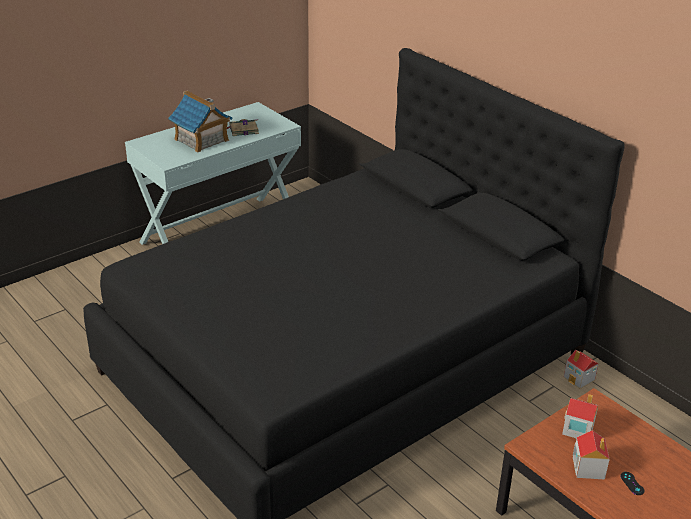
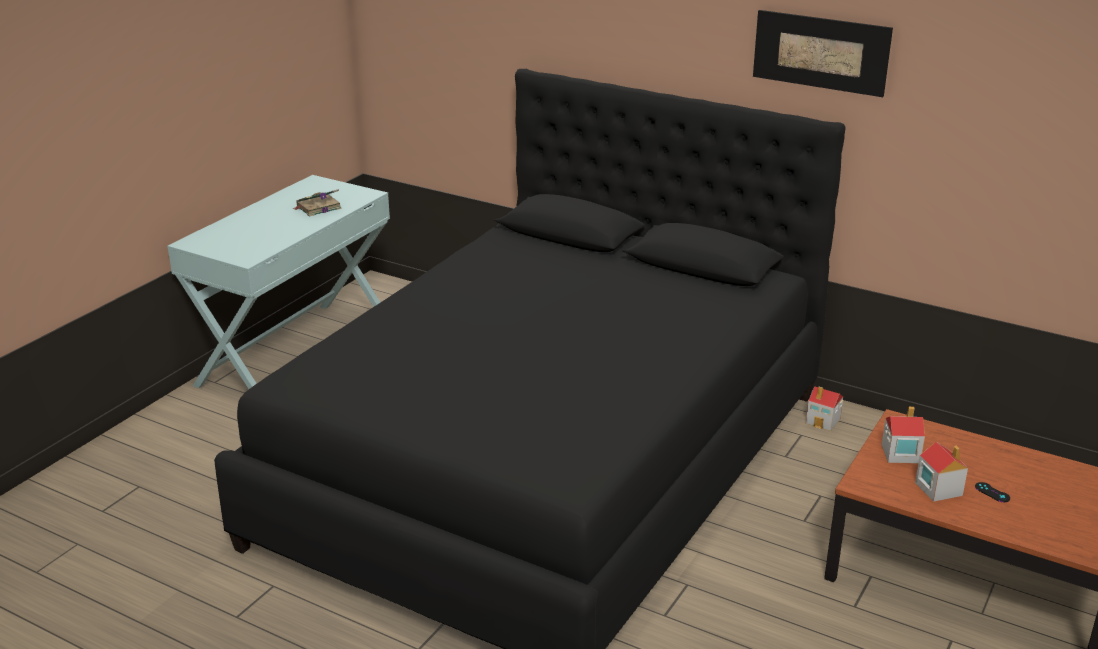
camera: 20 degrees left, 5 degrees down
toy house [168,91,233,153] -> none
none -> picture [753,10,893,97]

